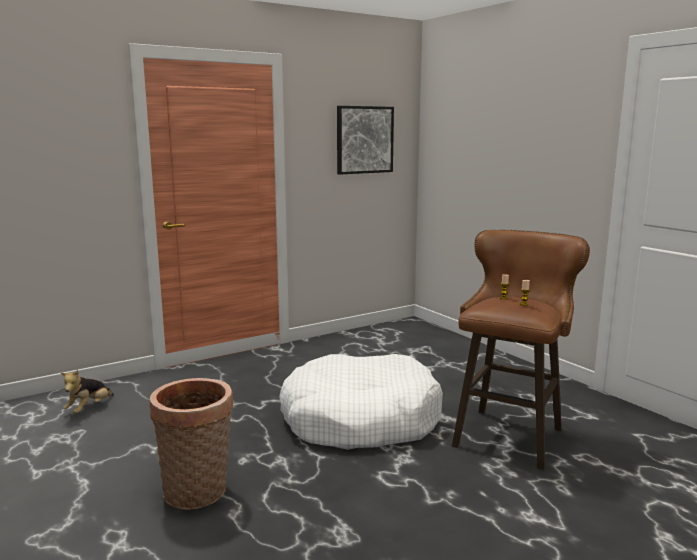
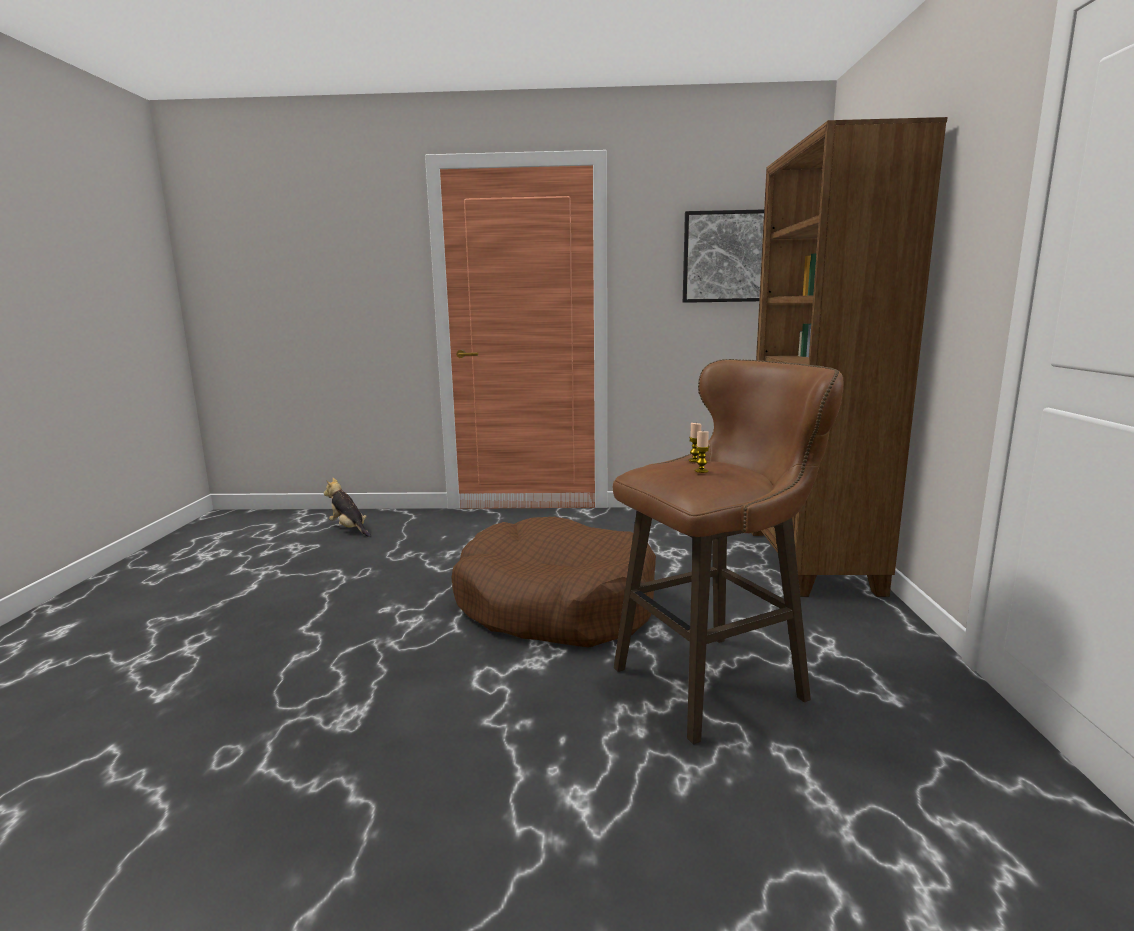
camera: 35 degrees right, 0 degrees up
plush toy [61,370,114,414] -> plush toy turned 75 degrees clockwise [324,478,371,537]
basket [150,378,233,510] -> none
white dog bed [279,354,443,450] -> brown dog bed [451,517,656,648]
none -> brown bookcase [752,117,948,597]

